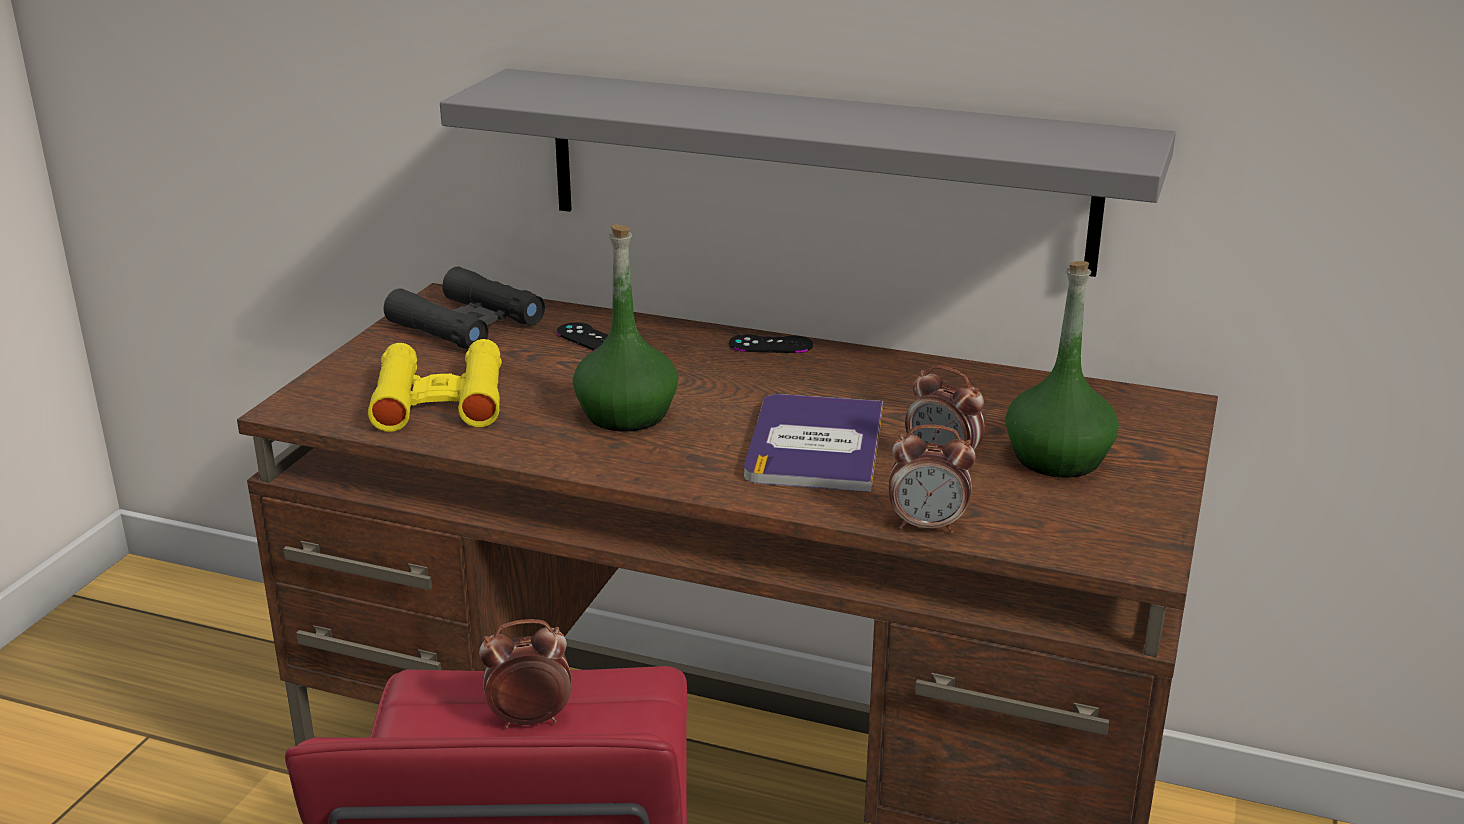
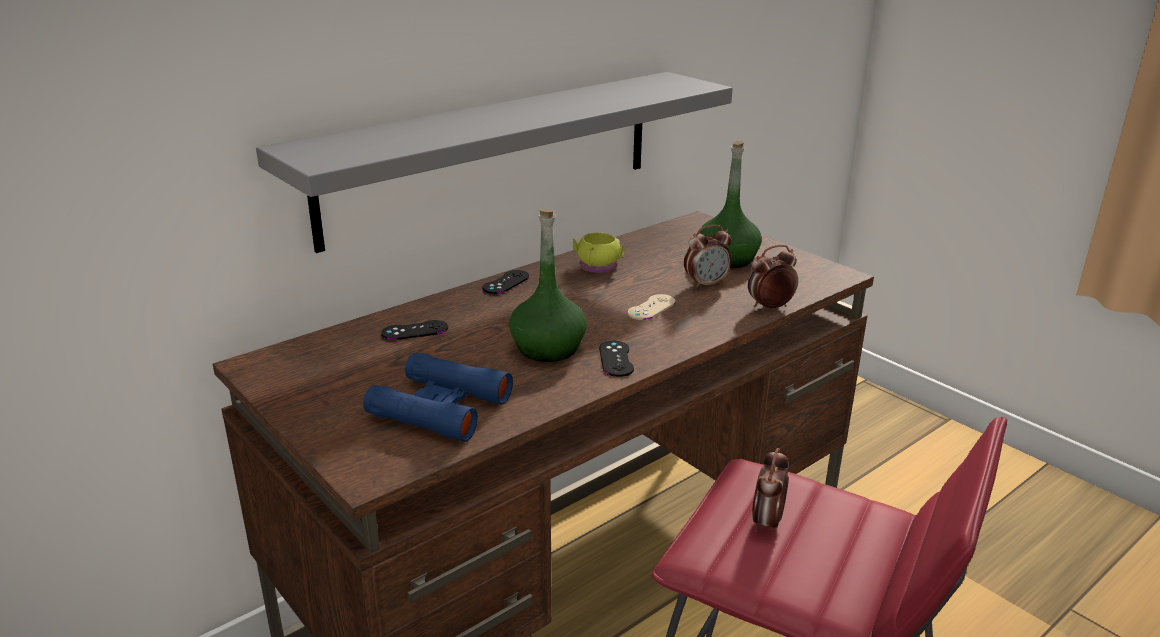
camera: 60 degrees left, 0 degrees up
yellow binoculars [368,339,502,432] -> blue binoculars [363,353,513,442]
black binoculars [384,267,545,349] -> none
book [744,394,883,492] -> beige game controller [628,294,676,320]
alarm clock [888,424,976,533] -> alarm clock turned 150 degrees counterclockwise [748,245,798,311]
none -> yellow mug [573,233,625,273]
none -> black game controller [599,341,634,377]

